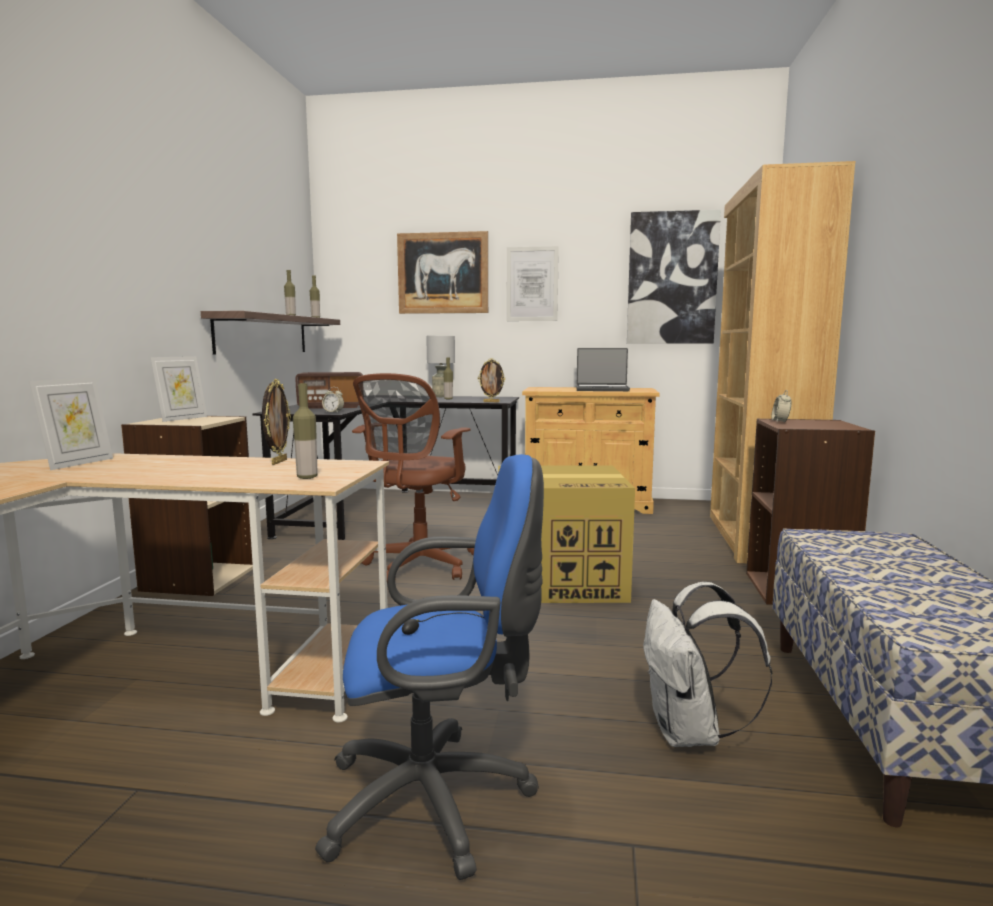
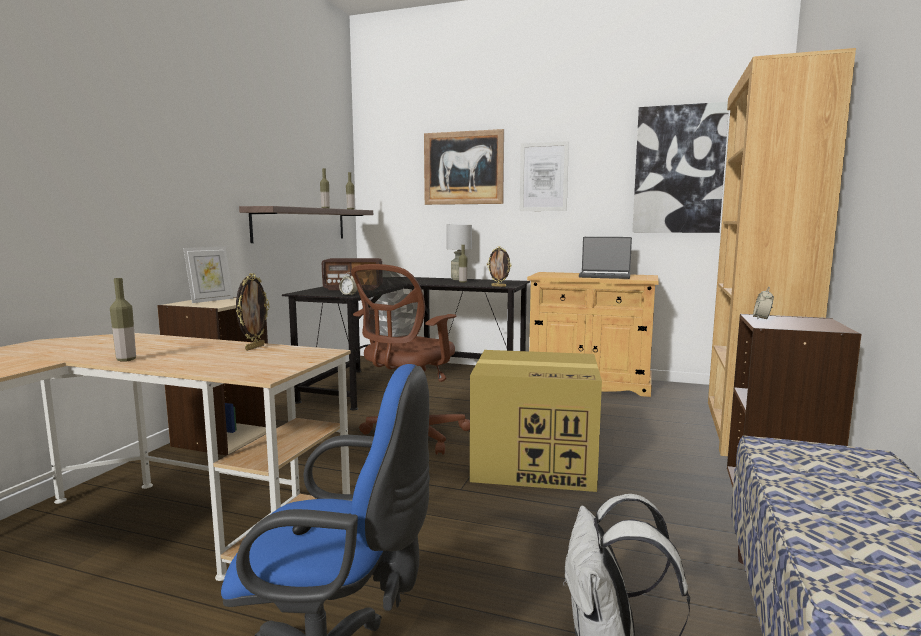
camera: 10 degrees right, 0 degrees up
picture frame [29,377,113,470] -> none
bottle [293,383,318,479] -> bottle moved to [110,278,136,362]

